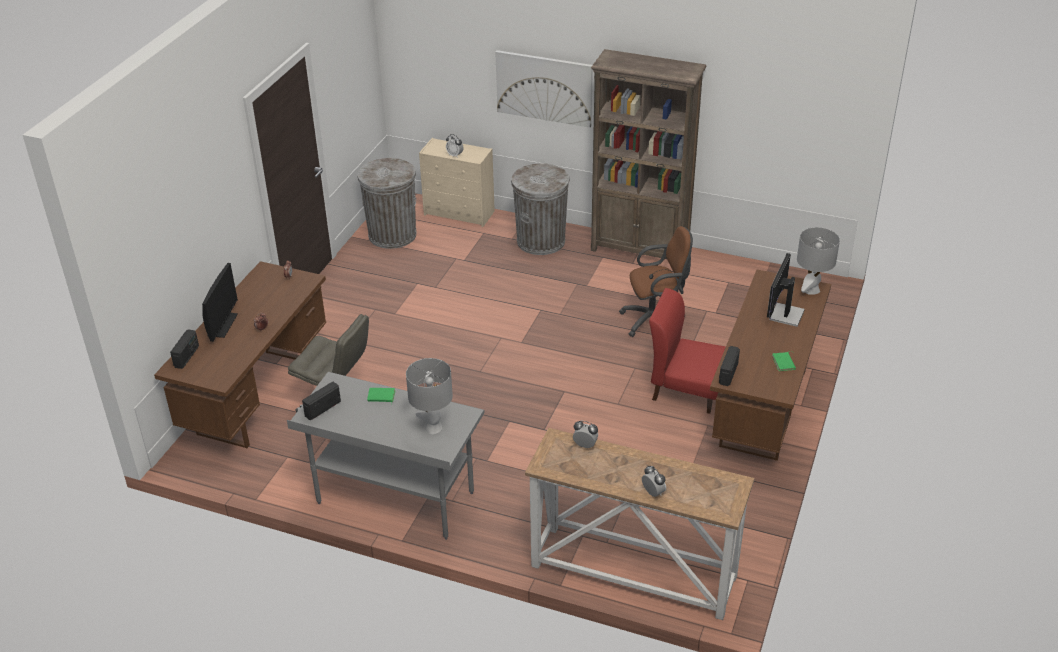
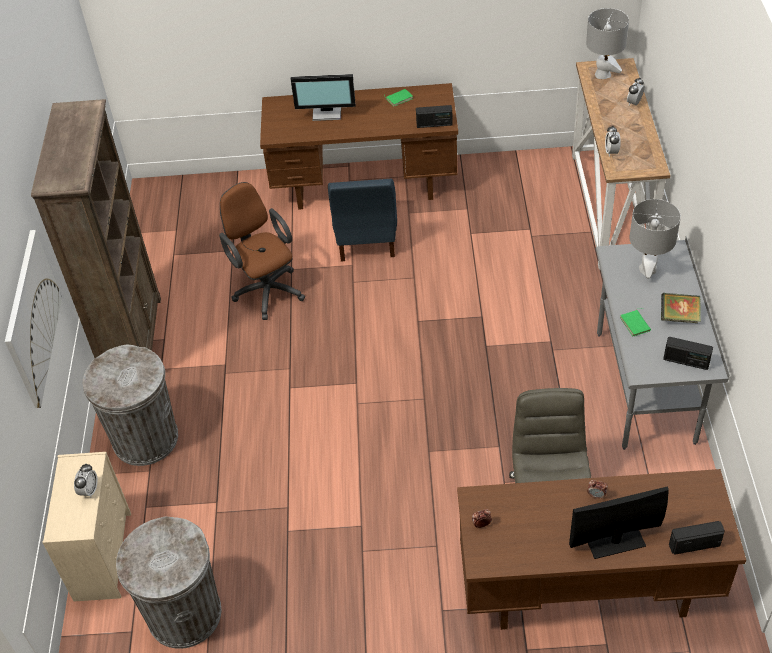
camera: 110 degrees left, 10 degrees up
red chair [649,288,726,414] -> blue chair [328,179,397,262]
grey table lamp [797,227,840,295] -> grey table lamp moved to [586,8,629,79]
none -> book [661,293,701,323]

